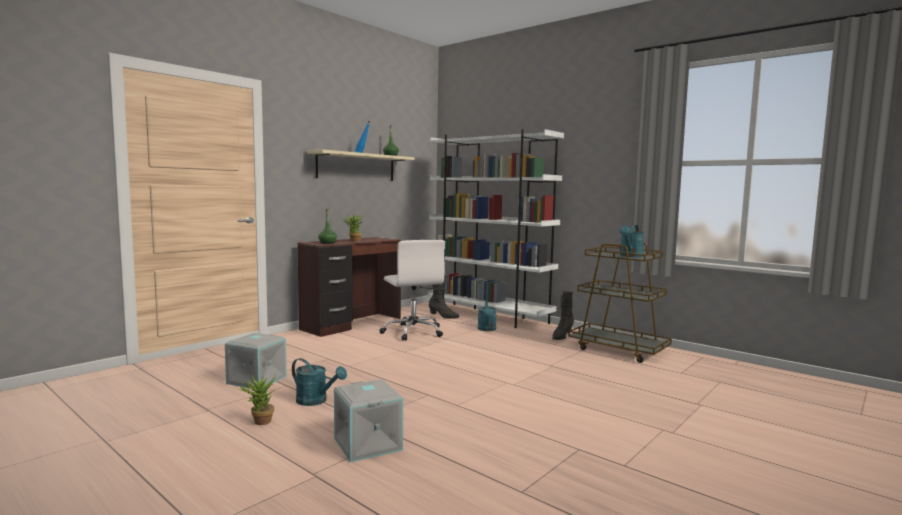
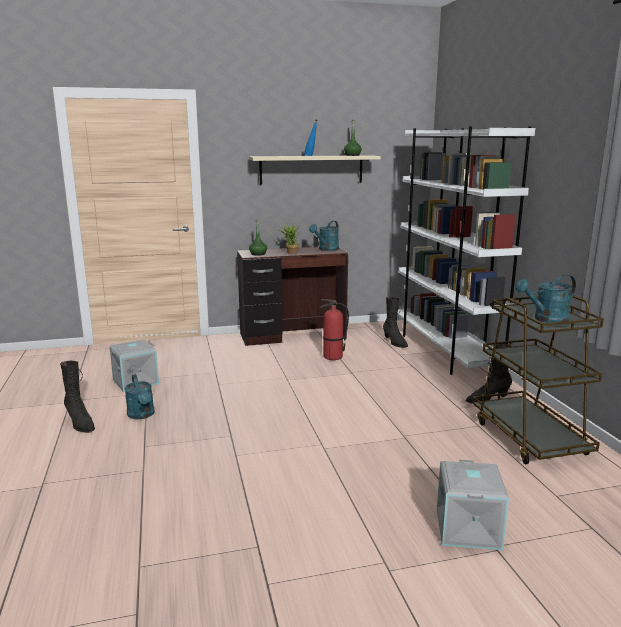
camera: 35 degrees right, 10 degrees up
potted plant [239,375,275,425] -> black boot [60,361,95,433]
grey storage box [334,379,403,462] -> grey storage box moved to [437,460,509,550]
white office chair [379,240,445,341] -> fire extinguisher [319,299,349,360]
turquoise watering can [478,301,496,331] -> turquoise watering can moved to [309,221,339,251]

